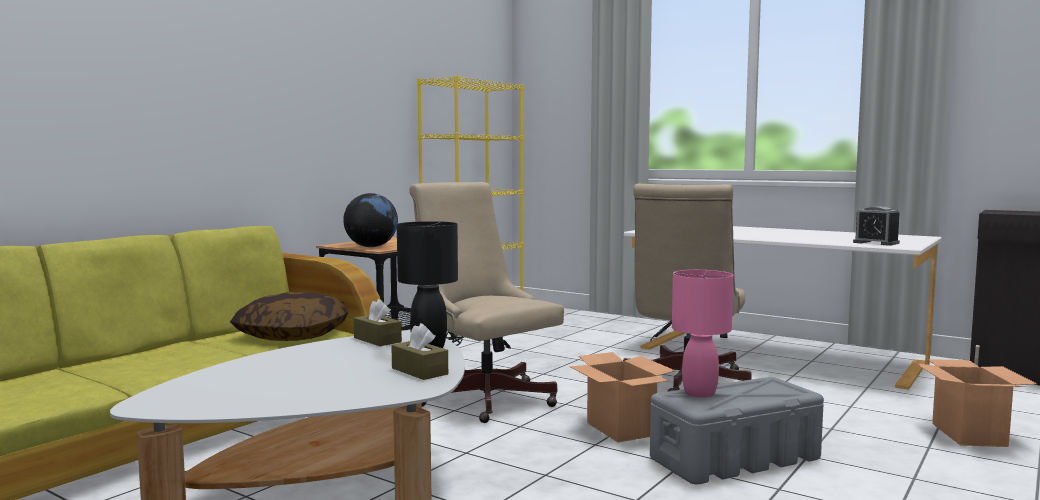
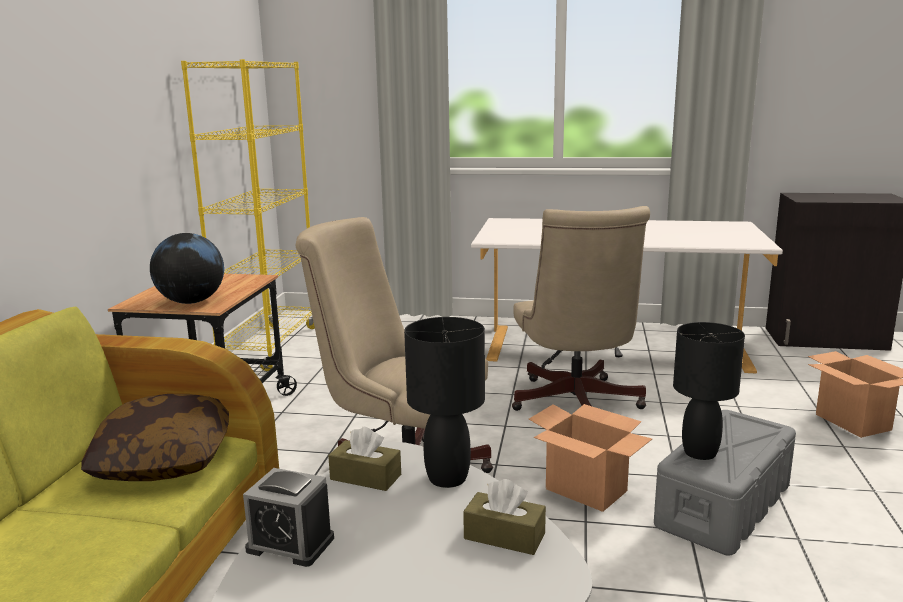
camera: 25 degrees left, 10 degrees up
pink table lamp [672,270,734,398] -> black table lamp [673,322,745,460]
alarm clock [853,206,900,246] -> alarm clock moved to [243,468,334,567]

